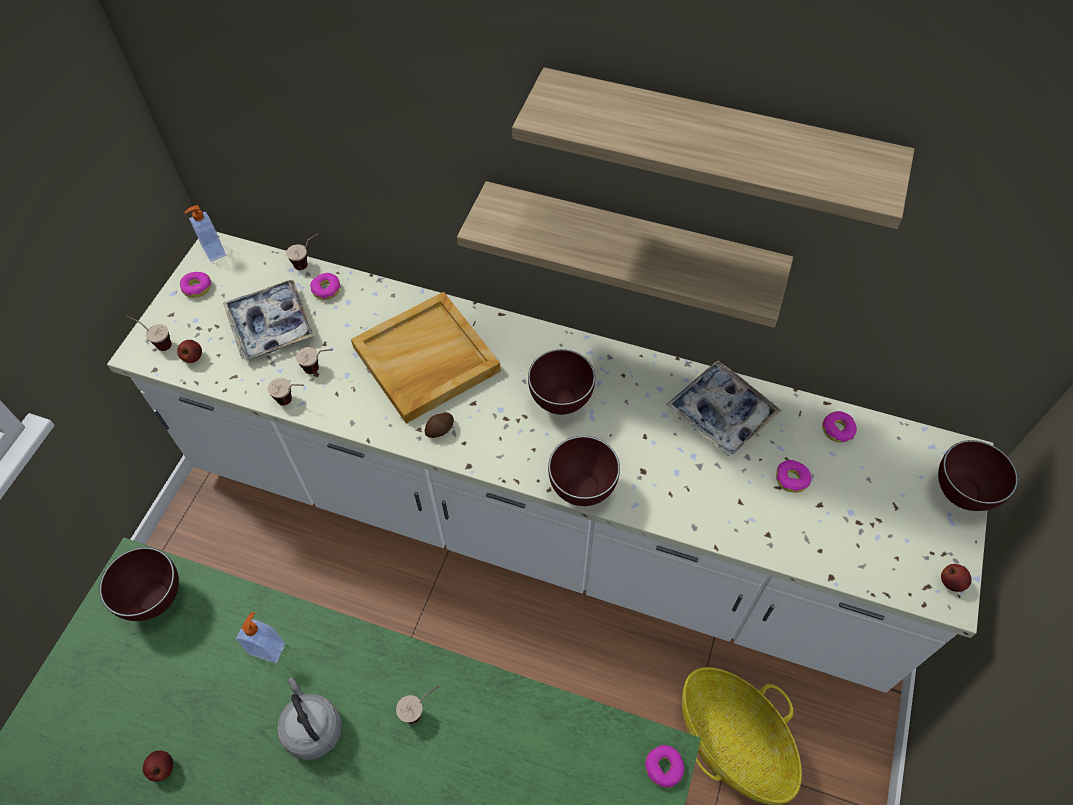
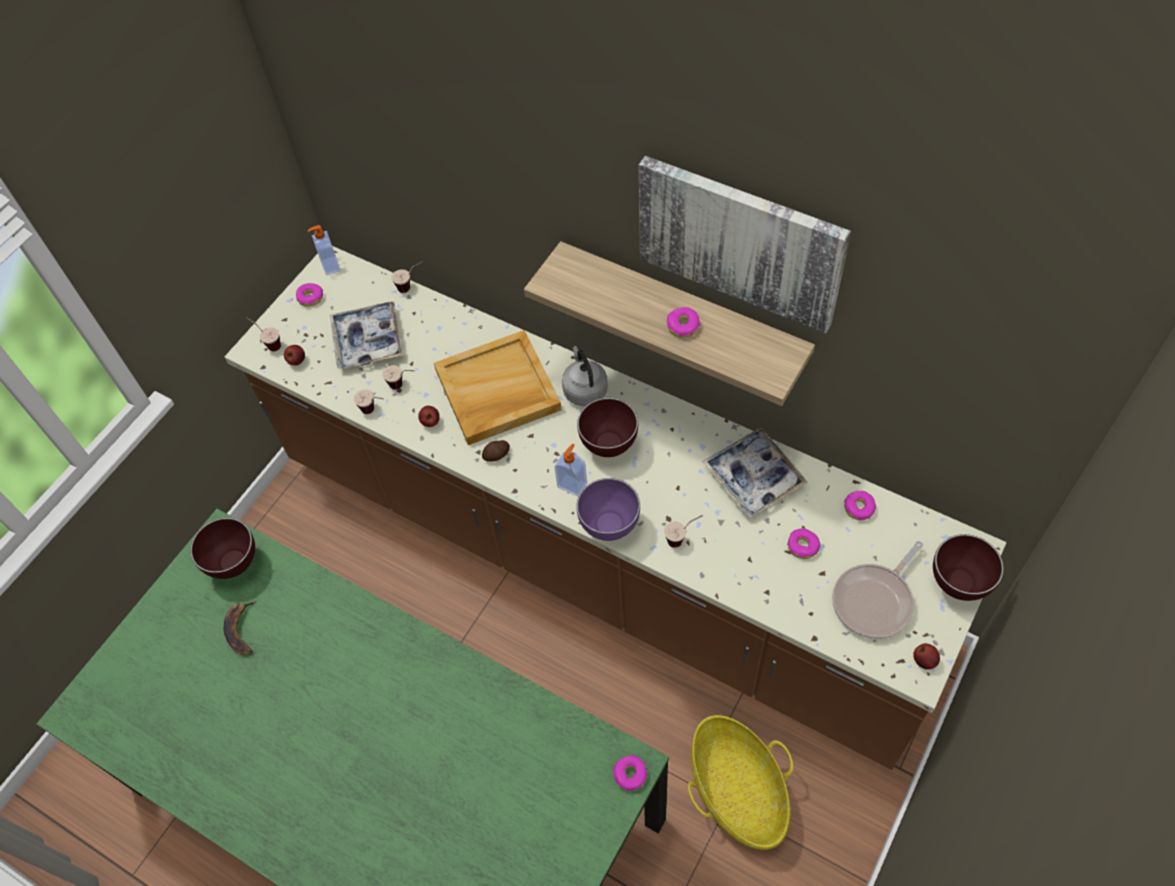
camera: 15 degrees right, 0 degrees up
white counter [107,232,993,693] -> brown counter [225,246,1006,770]
apple [143,751,173,782] -> apple moved to [418,406,440,427]
soap dispenser [236,612,285,663] -> soap dispenser moved to [554,444,587,496]
grey kettle [277,677,342,760] -> grey kettle moved to [562,346,608,406]
donut [310,273,341,300] -> donut moved to [667,307,700,337]
cup [396,686,439,724] -> cup moved to [664,515,703,548]
shelf [512,67,915,229] -> picture [639,156,851,333]
brown bowl [548,436,620,506] -> purple bowl [576,478,640,541]
none -> banana [224,600,257,655]
none -> frying pan [832,541,923,639]

